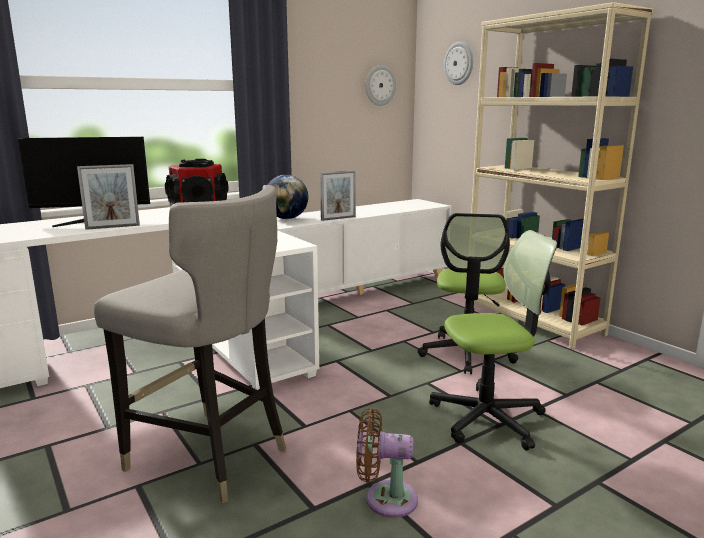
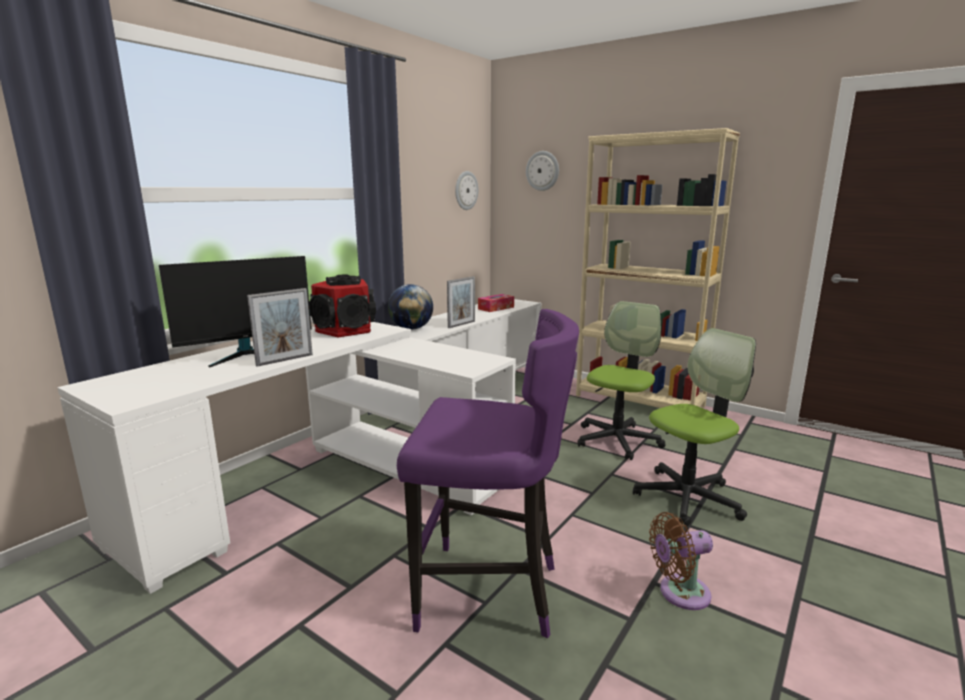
camera: 20 degrees left, 0 degrees up
grey stool [94,185,286,503] -> purple stool [397,309,579,639]
office chair [418,213,518,374] -> office chair turned 135 degrees counterclockwise [578,301,665,460]
none -> tissue box [478,294,514,312]

